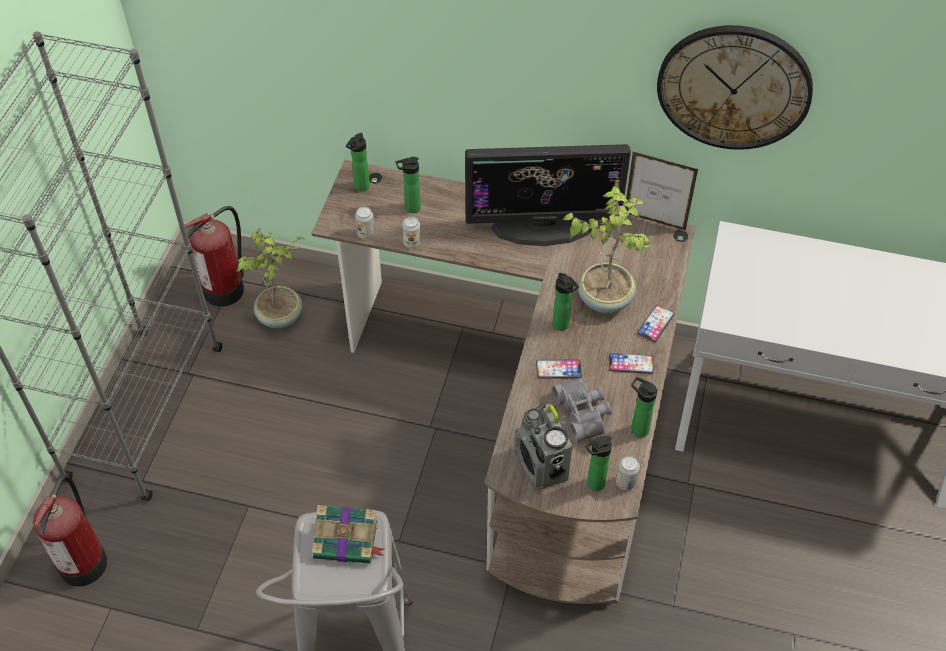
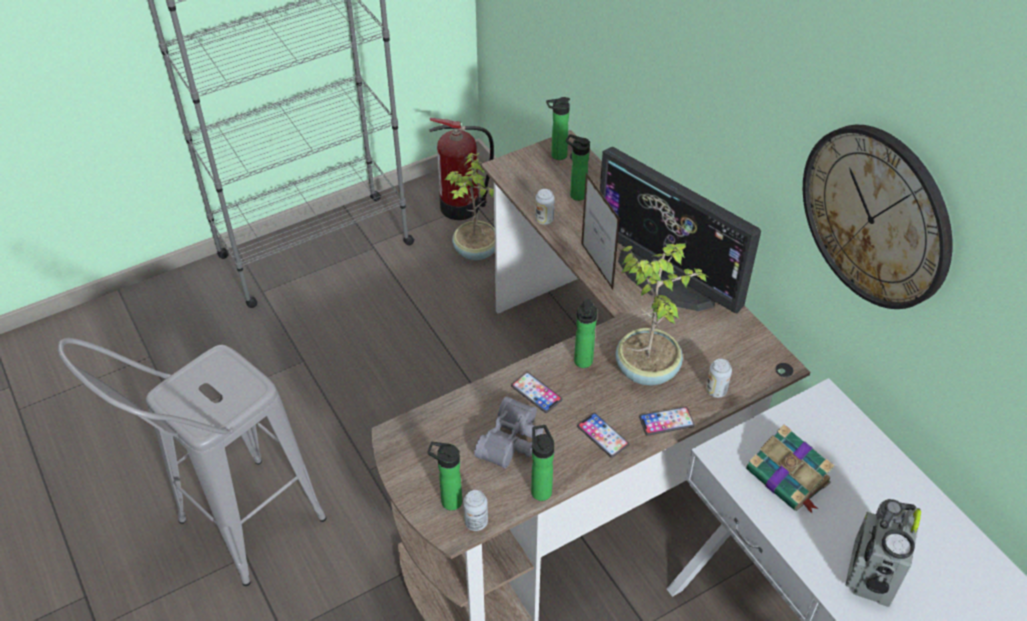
camera: 45 degrees right, 5 degrees down
fire extinguisher [33,475,107,586] -> none
book [312,505,384,563] -> book moved to [746,424,835,514]
can [355,207,375,239] -> can moved to [706,359,732,398]
radio [514,403,573,489] -> radio moved to [846,499,921,607]
picture frame [625,152,698,230] -> picture frame moved to [581,173,620,290]

